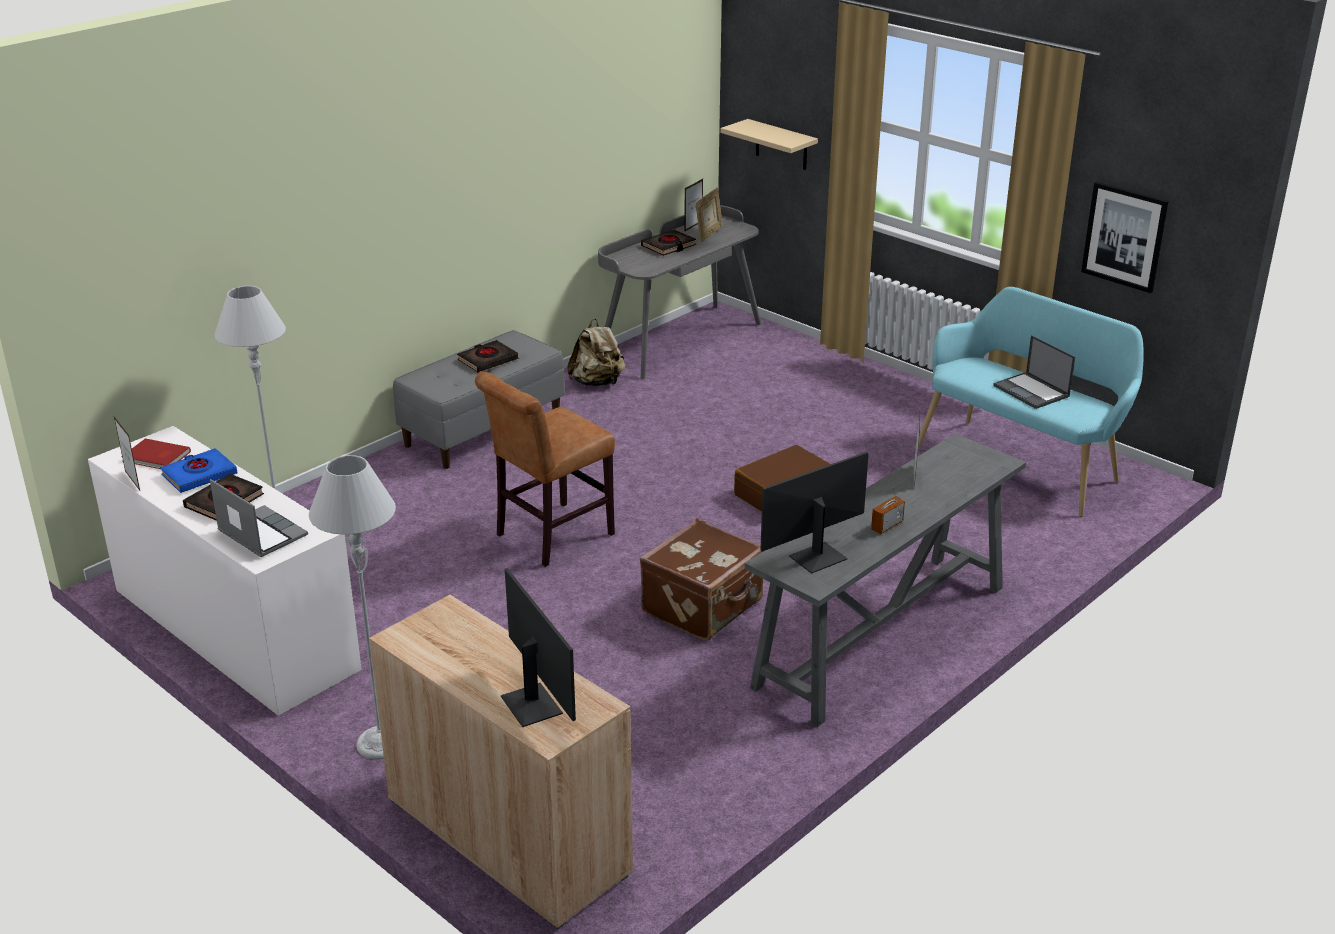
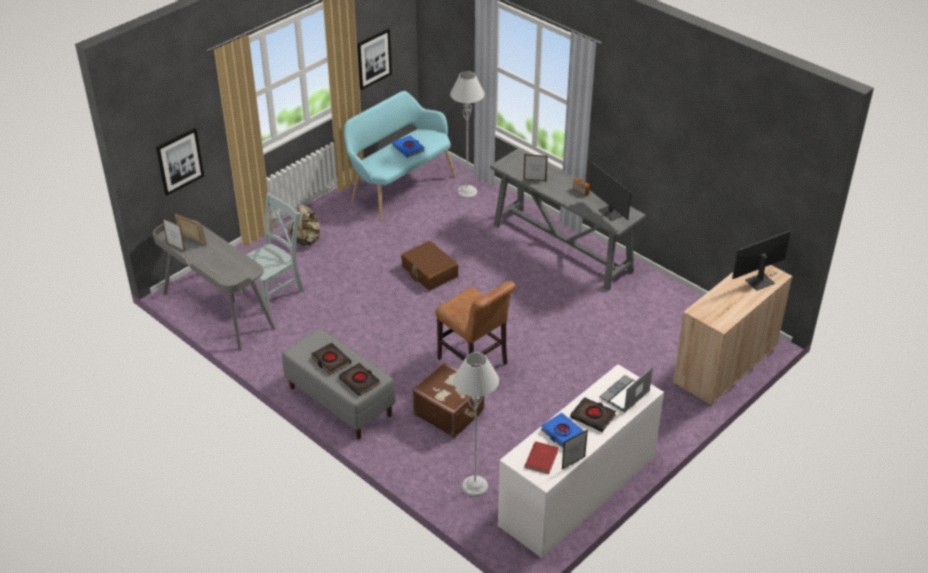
camera: 90 degrees left, 10 degrees up
grey floor lamp [309,455,396,760] -> grey floor lamp moved to [450,71,485,198]
beige backpack [567,319,626,386] -> beige backpack moved to [288,205,320,246]
brown suitcase [640,518,763,641] -> brown suitcase moved to [412,362,484,438]
black book [641,230,696,256] -> black book moved to [339,363,380,396]
beige shelf [720,119,818,170] -> picture [156,128,204,196]
laptop [993,335,1075,409] -> blue book [392,136,425,158]
none -> grey chair [241,192,304,312]

